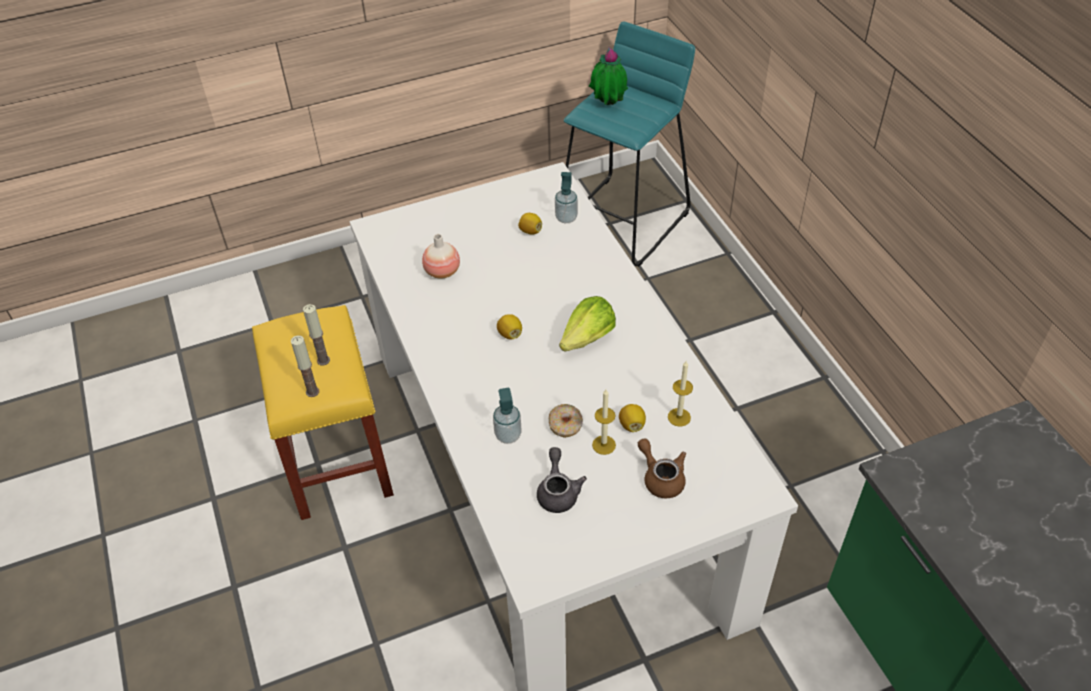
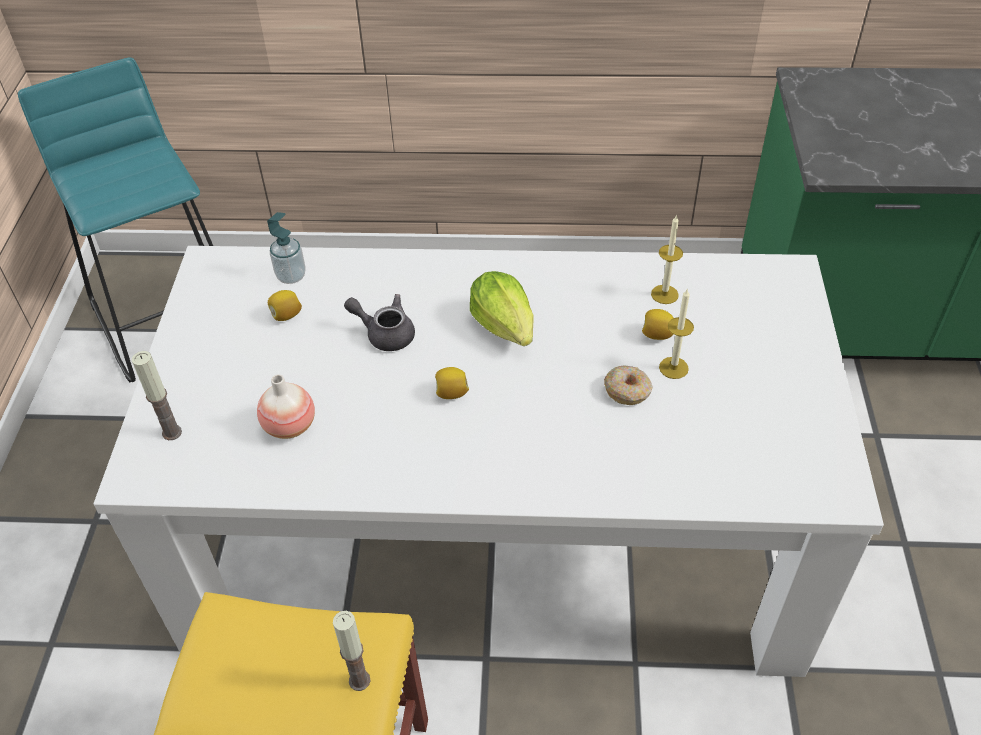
camera: 65 degrees left, 0 degrees up
candle [303,304,330,366] -> candle moved to [132,351,182,440]
soap dispenser [493,388,521,444] -> none
grey teapot [537,447,587,513] -> grey teapot moved to [344,294,415,351]
potted plant [589,47,628,105] -> none
brown teapot [638,438,686,498] -> none

